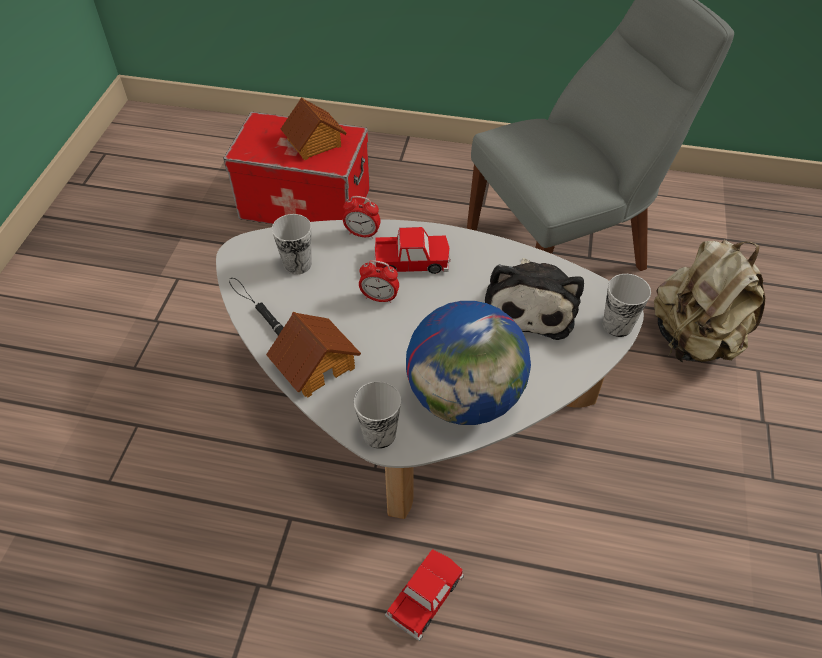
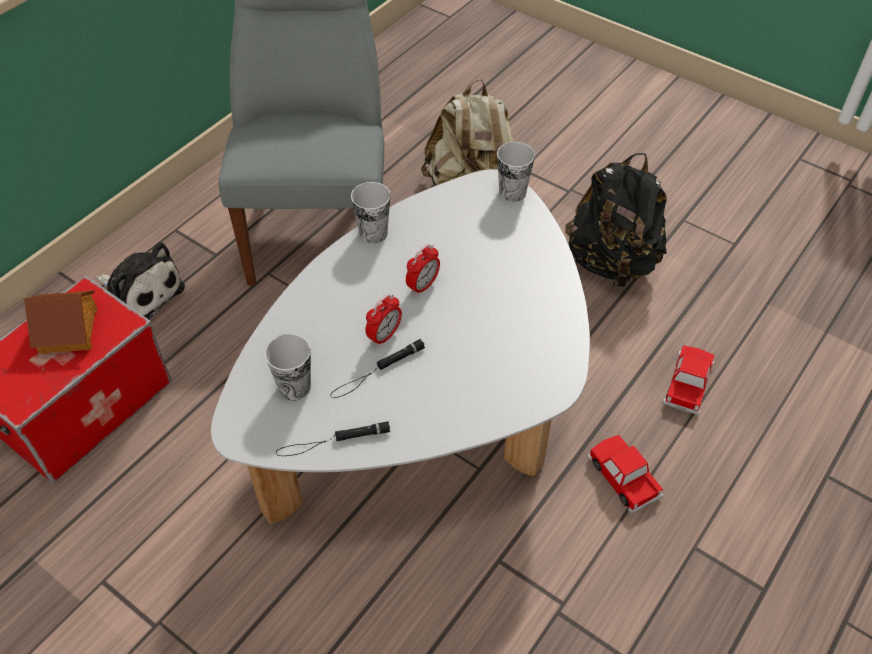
camera: 65 degrees left, 0 degrees up
toy house [266,312,361,398] -> none
alarm clock [343,196,380,239] -> alarm clock moved to [406,244,440,296]
cup [354,381,401,449] -> cup moved to [351,182,391,243]
toy car [374,227,450,274] -> toy car moved to [663,345,715,415]
globe [406,301,531,425] -> none
plush toy [485,258,584,340] -> plush toy moved to [96,242,185,320]
none -> black flashlight [330,339,425,398]
none -> black backpack [565,153,667,287]

